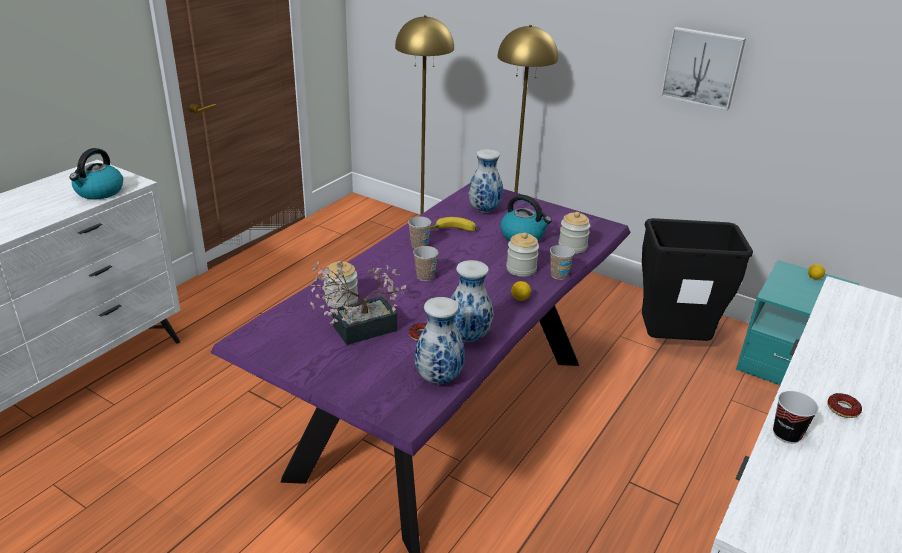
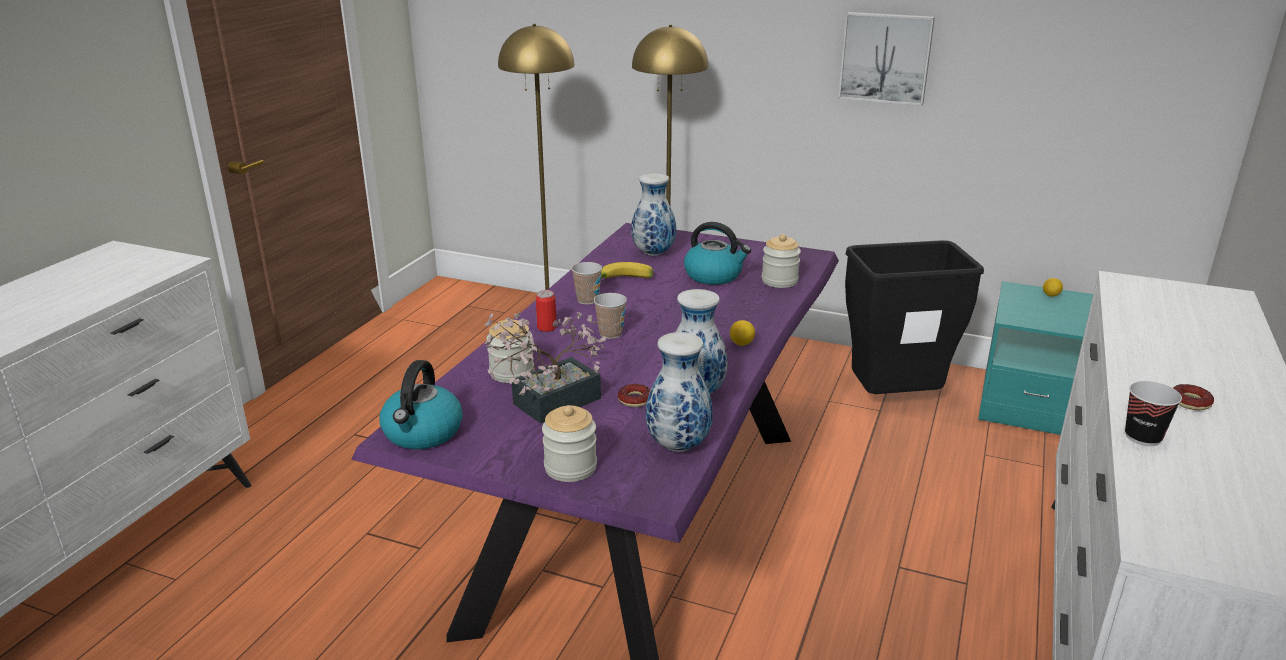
camera: 10 degrees left, 5 degrees down
kettle [70,148,123,199] -> kettle moved to [380,360,463,449]
jar [506,232,539,277] -> jar moved to [542,405,597,482]
cup [550,245,575,280] -> none
none -> can [536,290,557,332]

